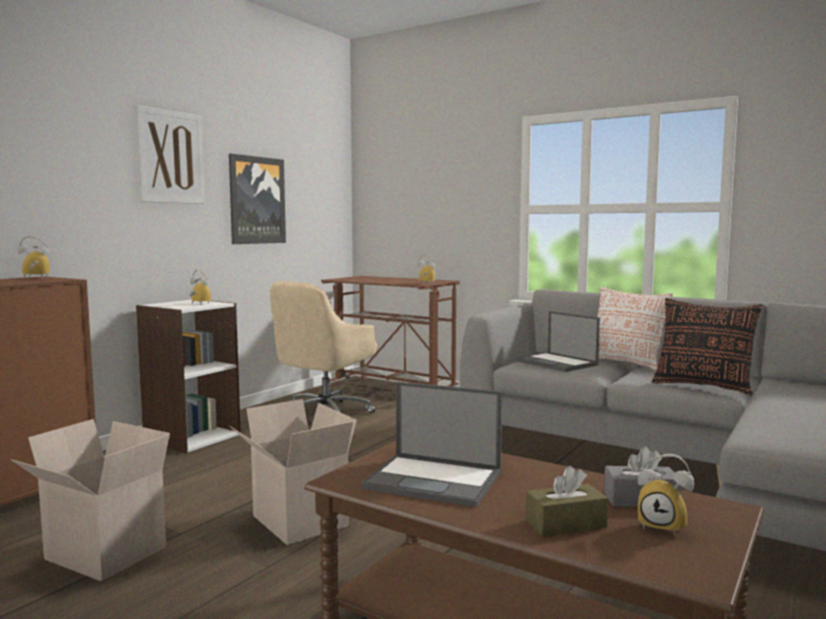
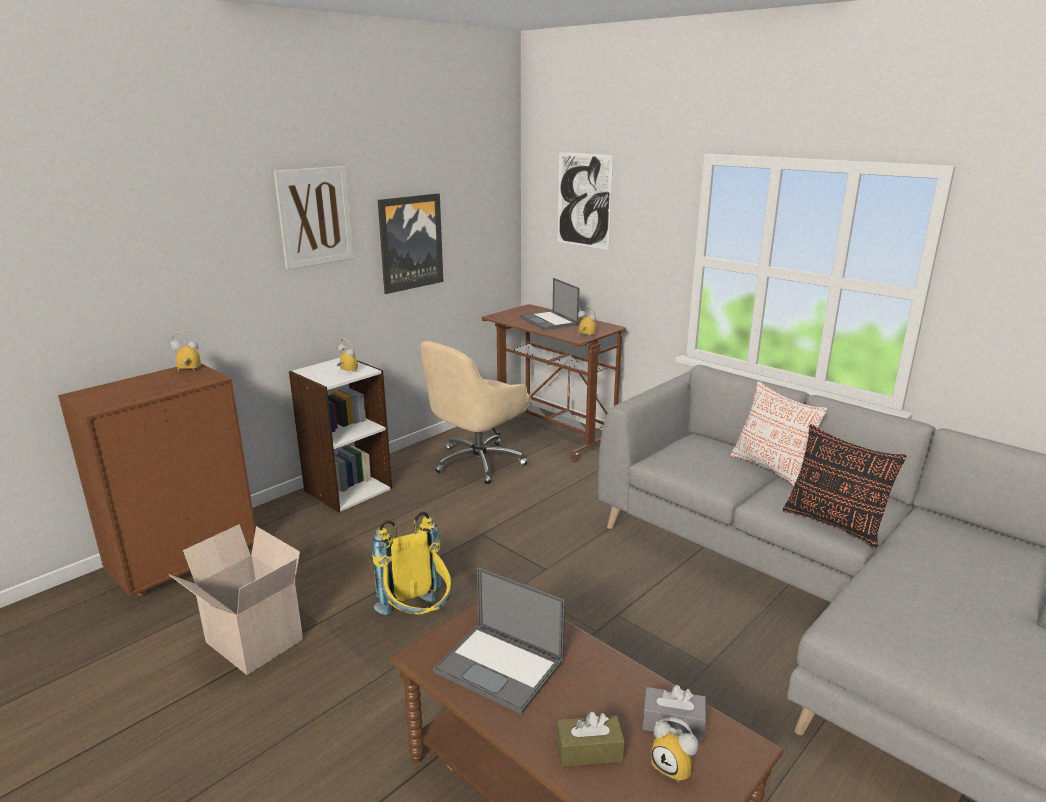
camera: 10 degrees right, 15 degrees up
cardboard box [229,399,357,545] -> yellow backpack [372,512,452,615]
laptop [515,311,600,372] -> laptop moved to [520,278,580,330]
none -> picture [558,152,613,250]

